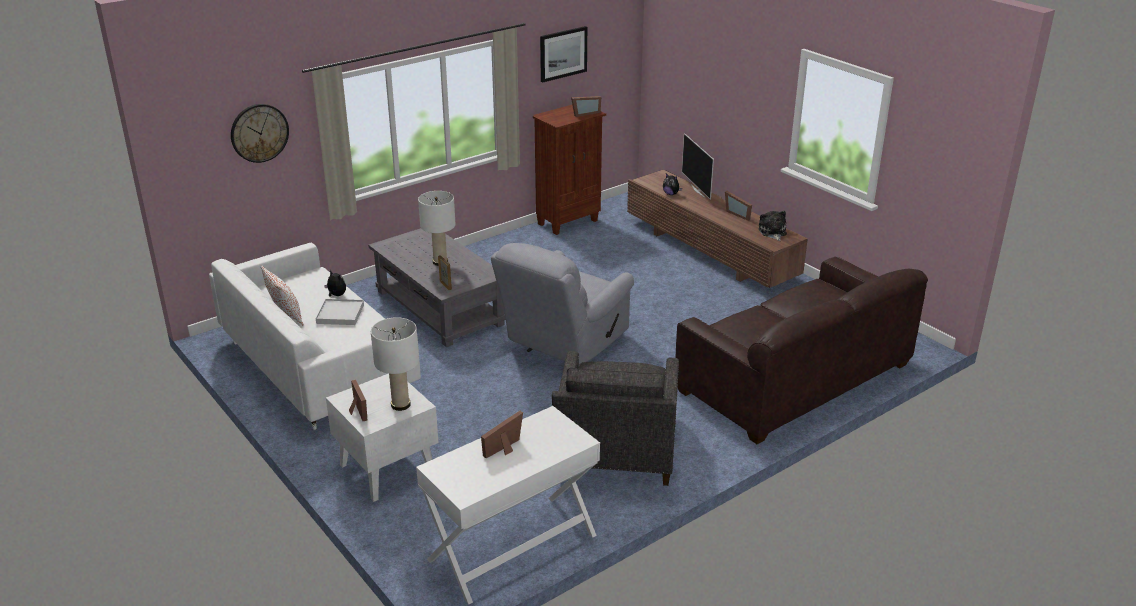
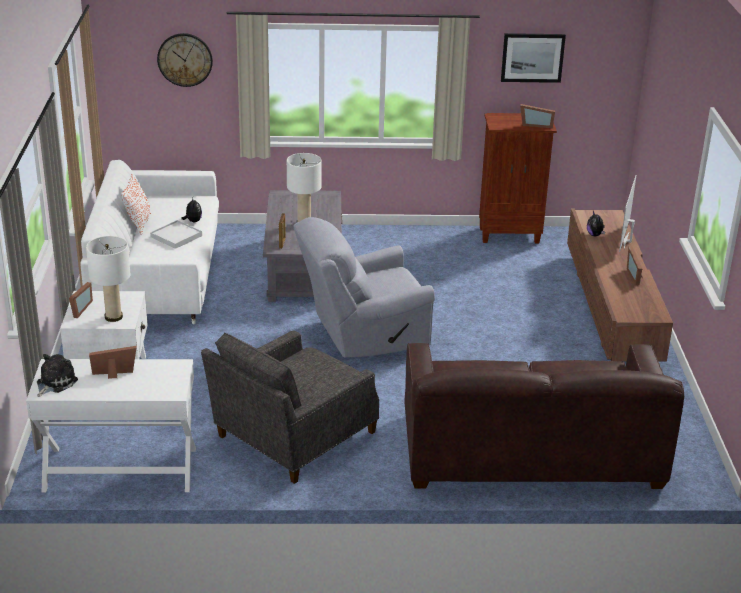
camera: 35 degrees right, 0 degrees up
plush toy [758,211,787,241] -> plush toy moved to [37,354,78,397]

